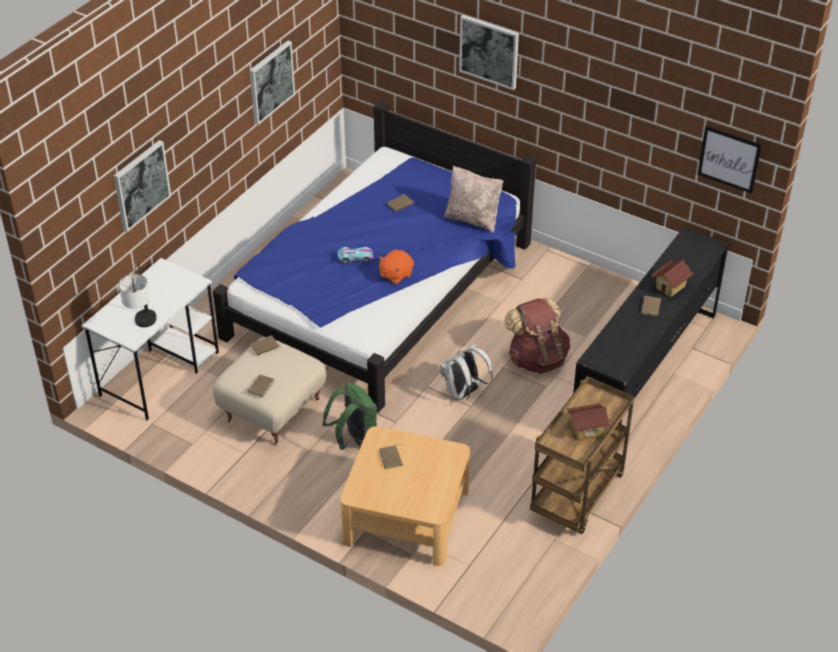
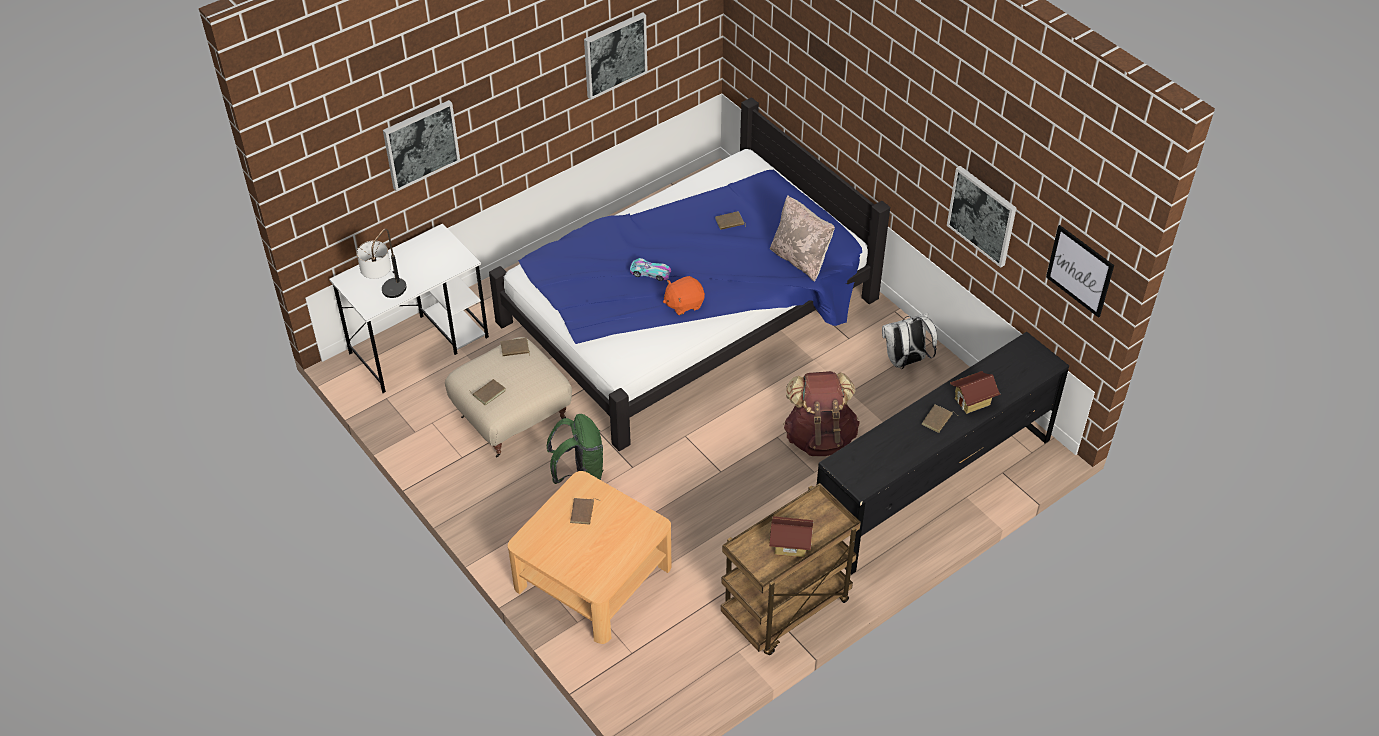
camera: 20 degrees right, 5 degrees up
white backpack [440,344,493,400] -> white backpack moved to [882,313,937,369]
picture [459,15,519,90] -> picture moved to [947,166,1016,268]

